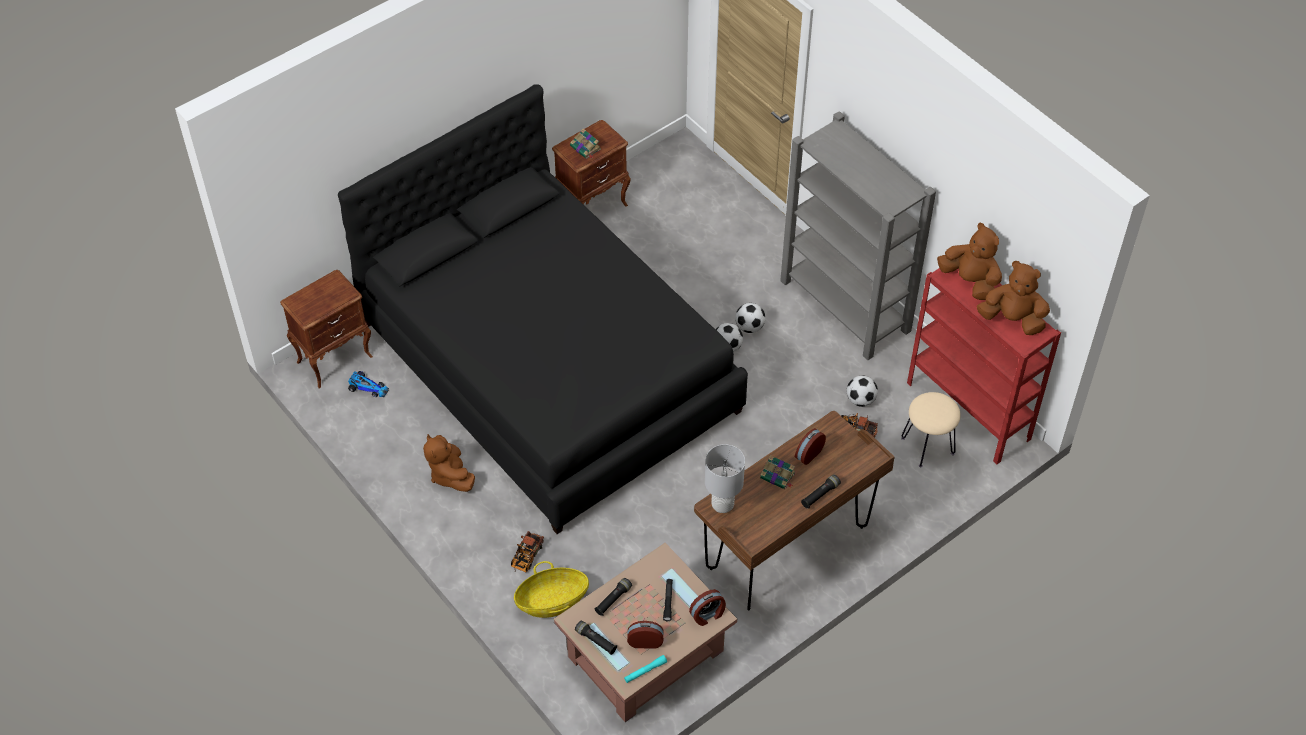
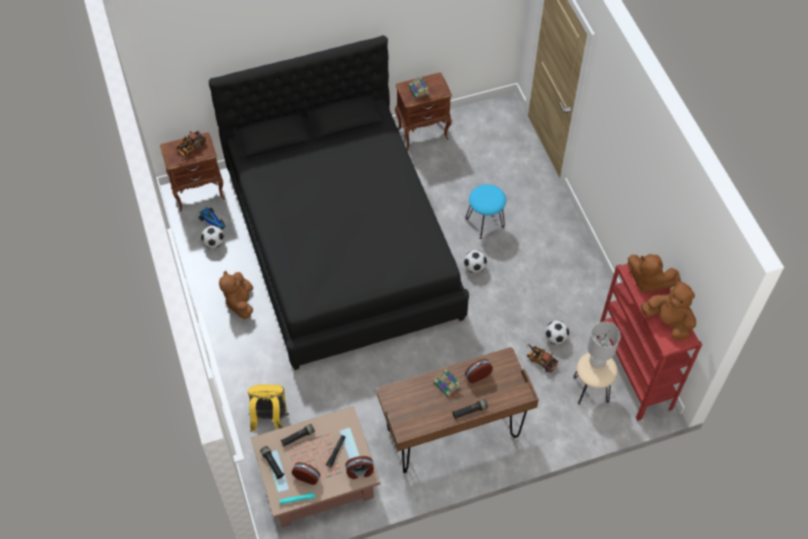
camera: 20 degrees right, 5 degrees up
toy truck [511,531,544,572] -> toy truck moved to [176,130,207,157]
basket [514,561,589,618] -> yellow backpack [248,384,289,432]
grey table lamp [705,444,745,513] -> grey table lamp moved to [587,322,621,369]
football [735,303,766,333] -> football moved to [201,226,224,249]
grey bookcase [780,111,936,360] -> none
brown plush toy [937,222,1002,300] -> brown plush toy turned 150 degrees clockwise [627,254,681,293]
none -> turquoise stool [466,184,506,239]

